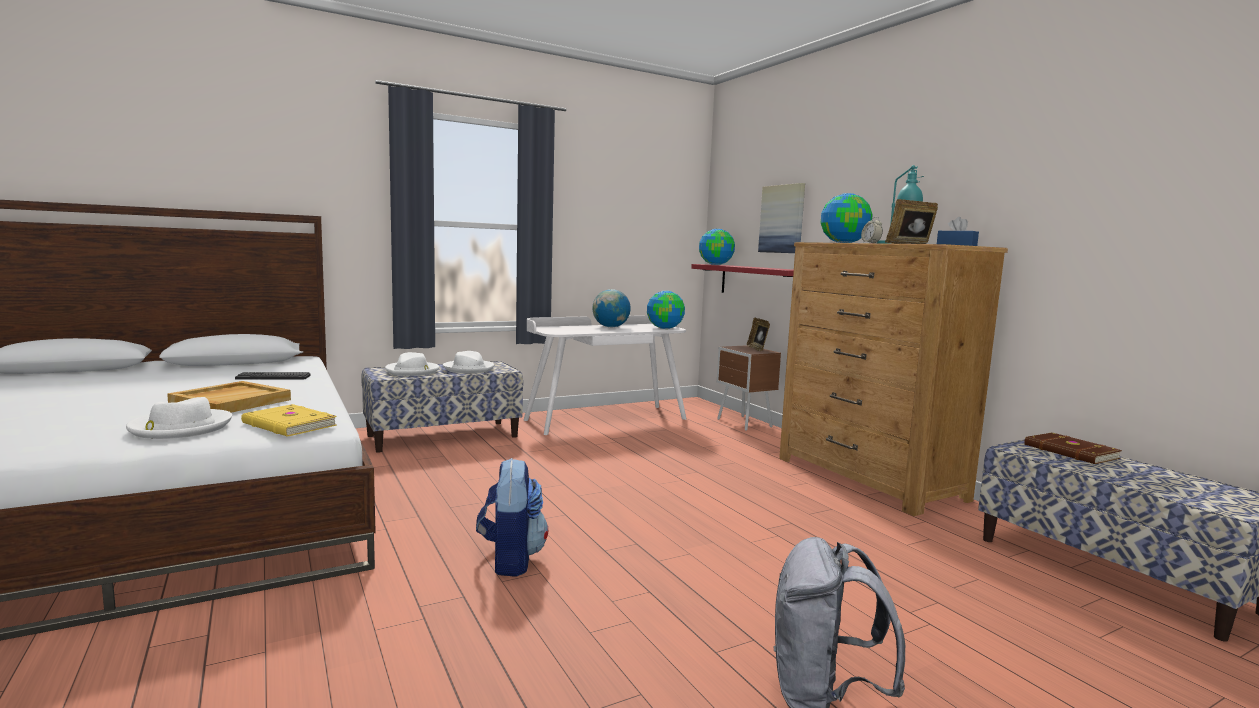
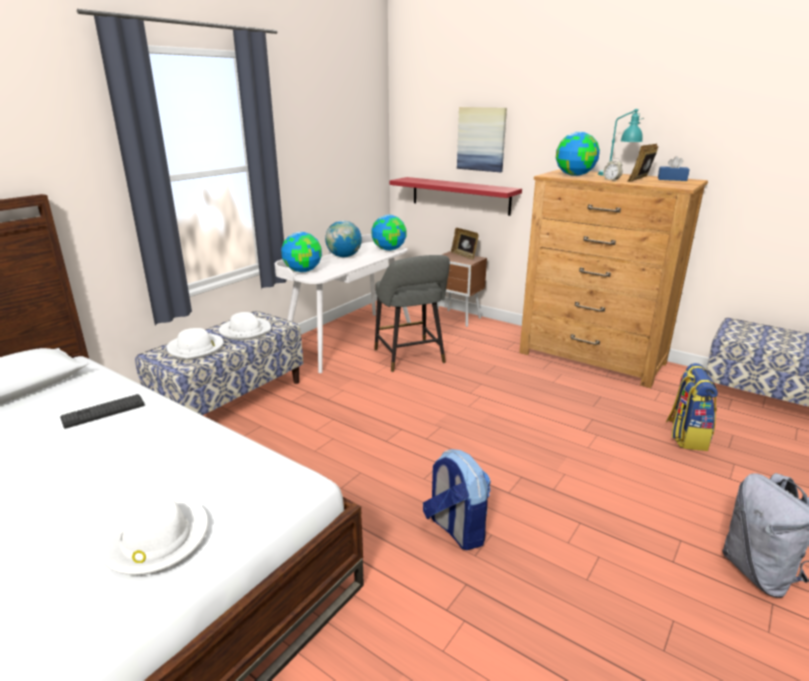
camera: 25 degrees left, 15 degrees up
beige tray [167,381,291,413] -> none
yellow book [241,404,337,437] -> none
globe [699,229,735,265] -> globe moved to [281,232,322,272]
brown book [1024,433,1122,464] -> none
none -> grey stool [374,255,450,372]
none -> backpack [666,363,718,451]

